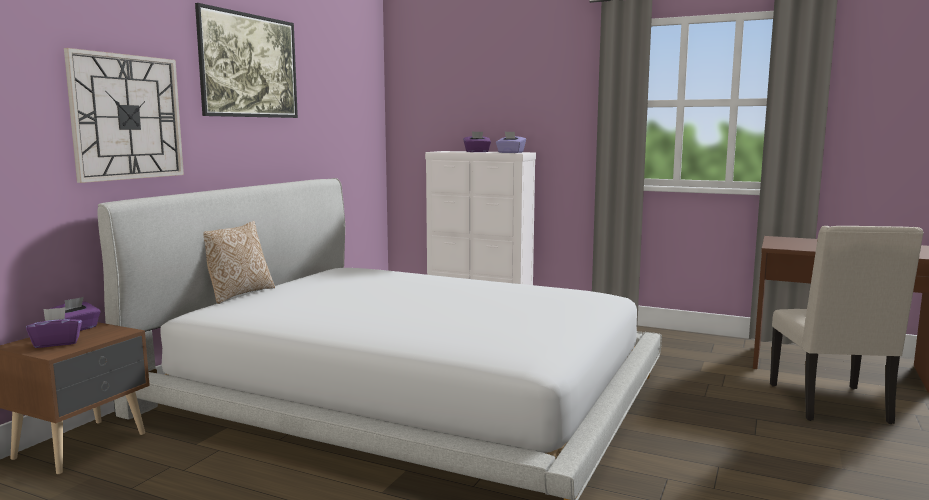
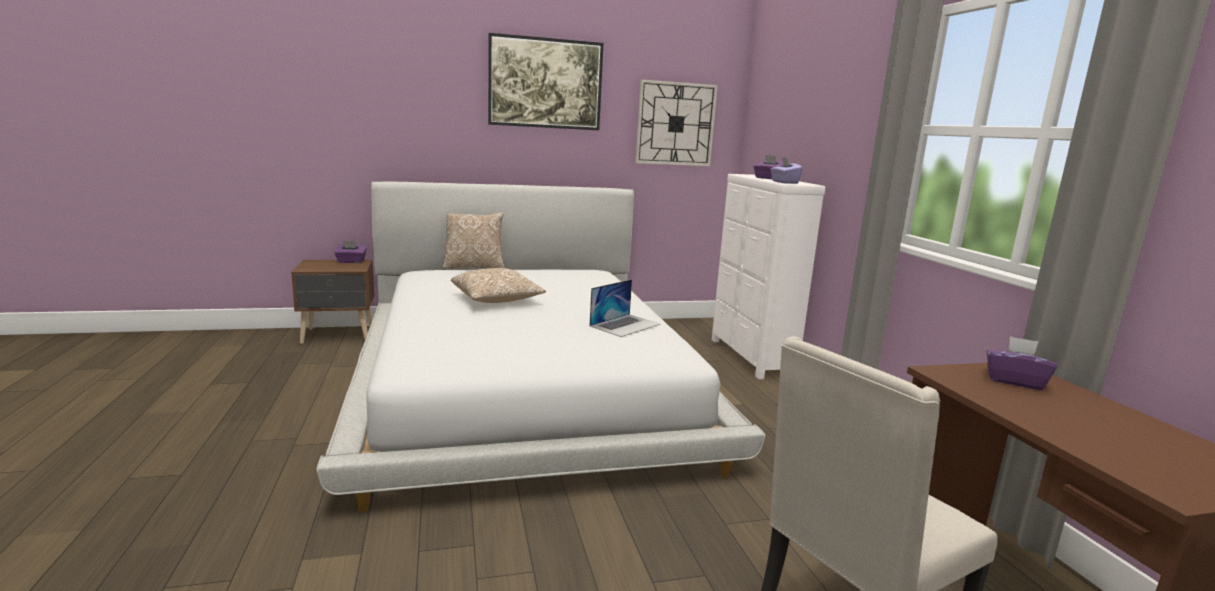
camera: 50 degrees right, 5 degrees up
purple tissue box [26,307,82,348] -> purple tissue box moved to [987,336,1057,390]
wall clock [64,48,184,183] -> wall clock moved to [635,79,718,166]
none -> pillow [451,268,546,303]
none -> laptop [590,279,660,337]

